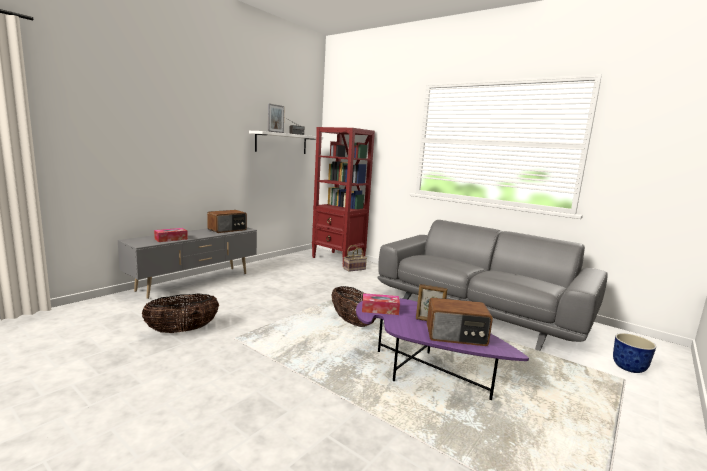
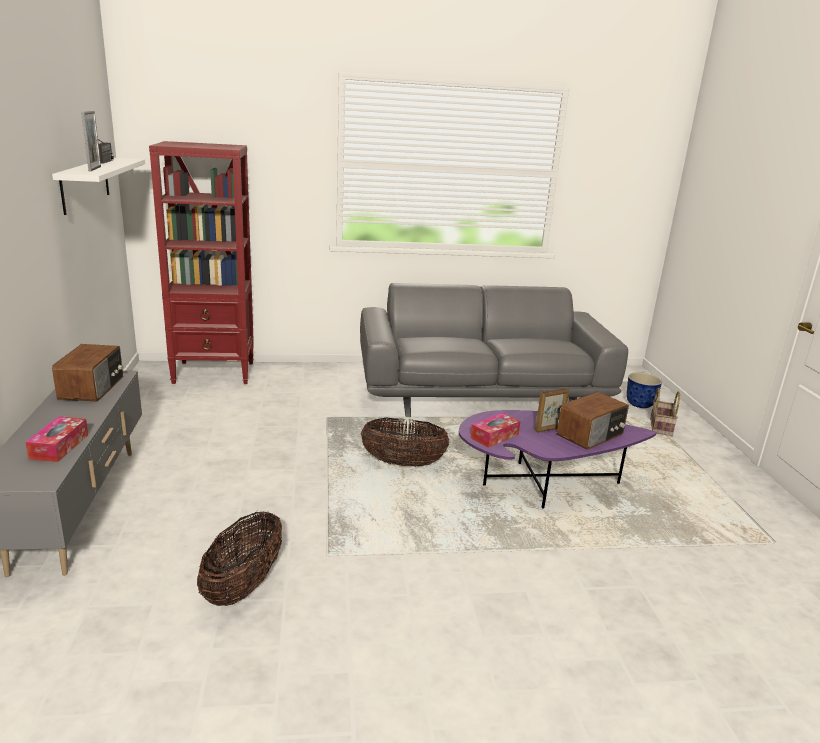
camera: 45 degrees left, 10 degrees up
basket [343,245,367,272] -> basket moved to [650,388,680,437]

